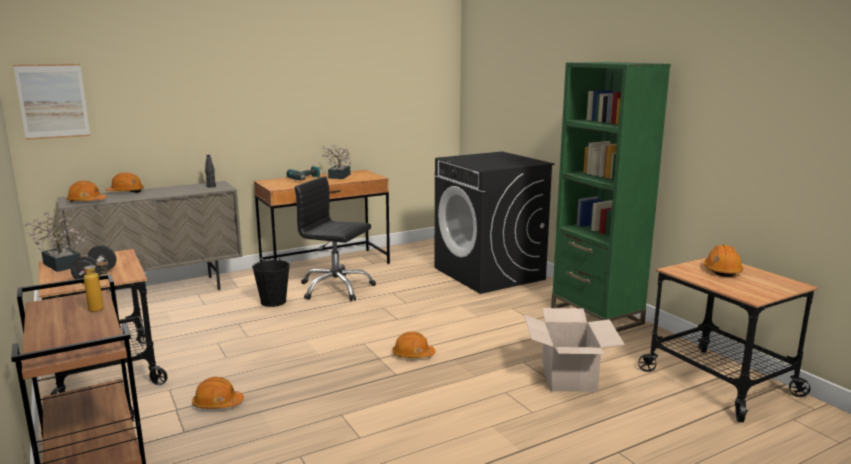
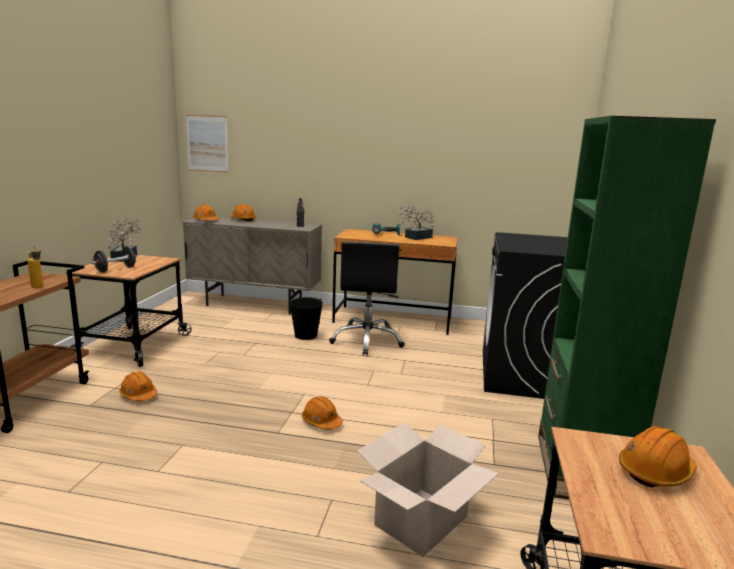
camera: 40 degrees right, 0 degrees up
black office chair [295,176,376,301] -> black office chair turned 150 degrees counterclockwise [329,242,405,356]

